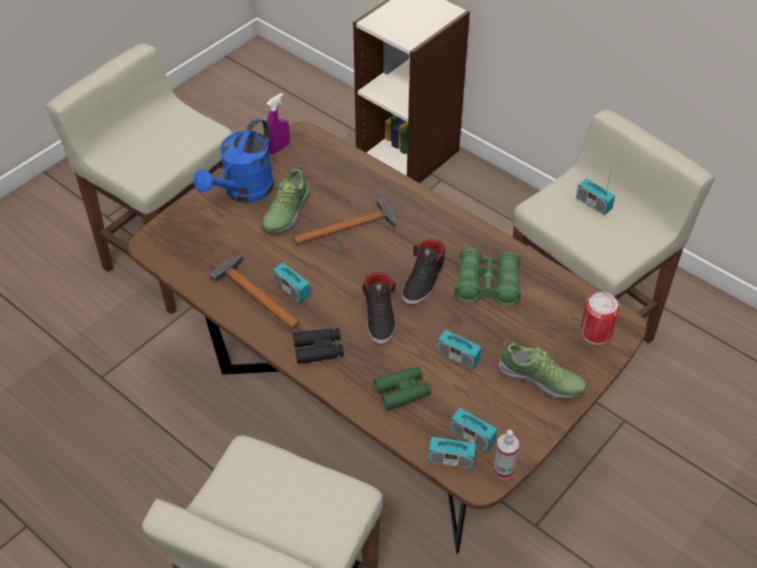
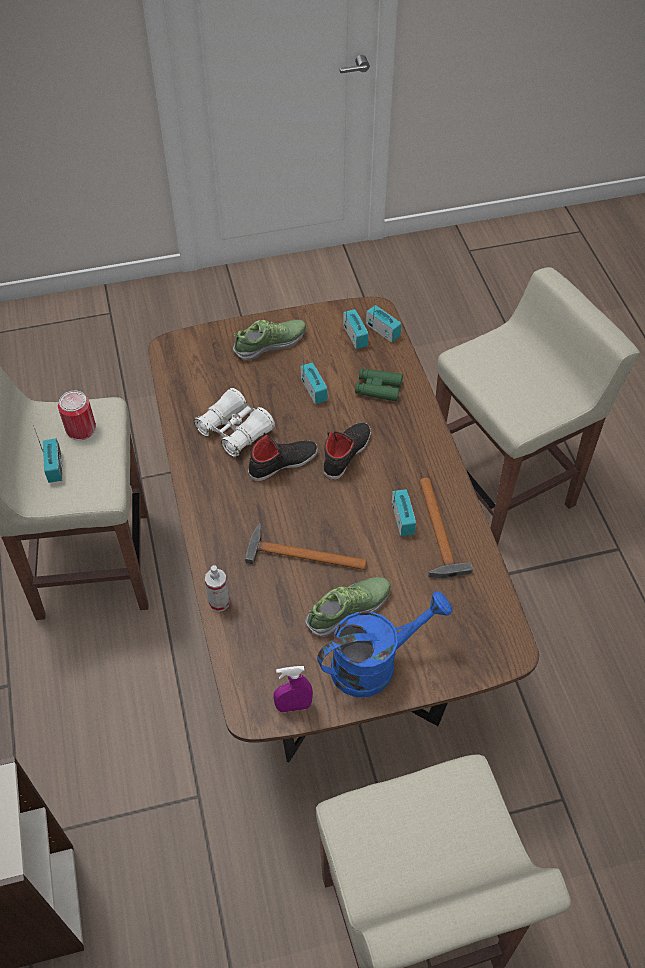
camera: 145 degrees left, 5 degrees up
black binoculars [293,328,344,364] -> none
green binoculars [454,248,521,306] -> white binoculars [194,388,275,457]
spray bottle [493,430,519,479] -> spray bottle moved to [205,565,230,612]
shoe [499,341,587,399] -> shoe turned 90 degrees clockwise [233,320,306,361]
can [580,292,619,345] -> can moved to [58,391,96,440]

